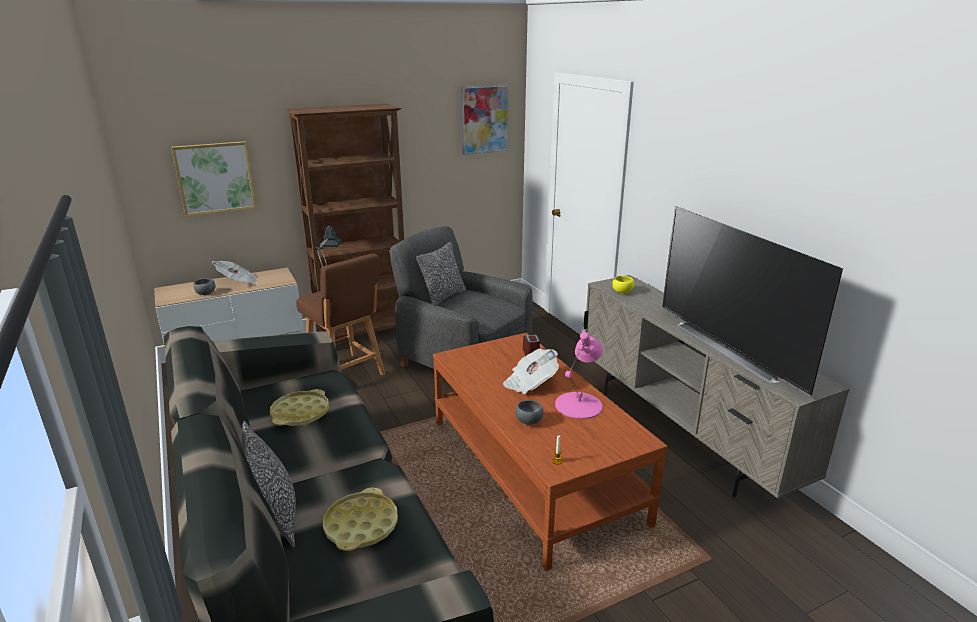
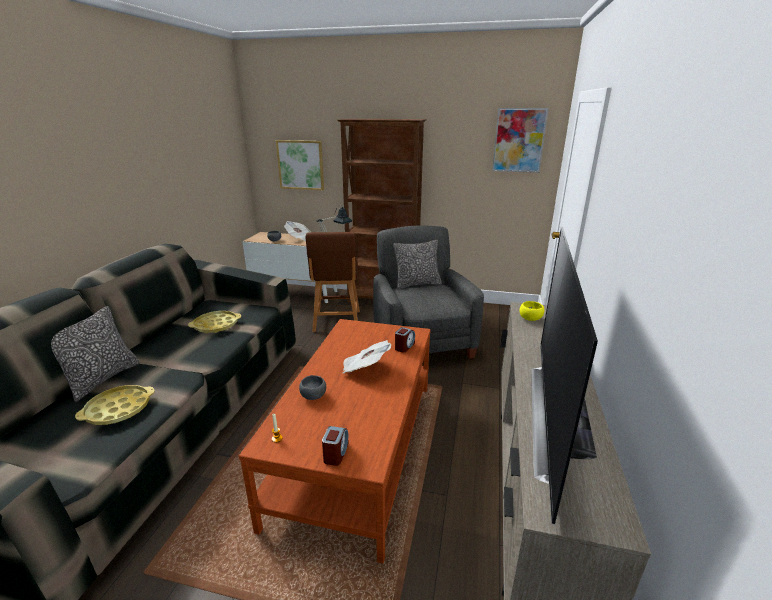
camera: 40 degrees right, 0 degrees up
pink table lamp [555,332,603,419] -> none
none -> alarm clock [322,426,349,466]

